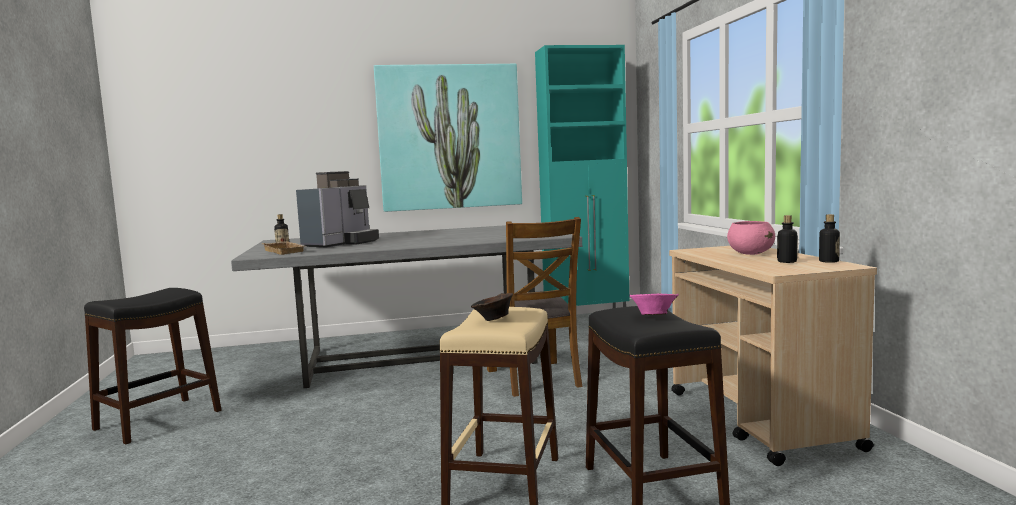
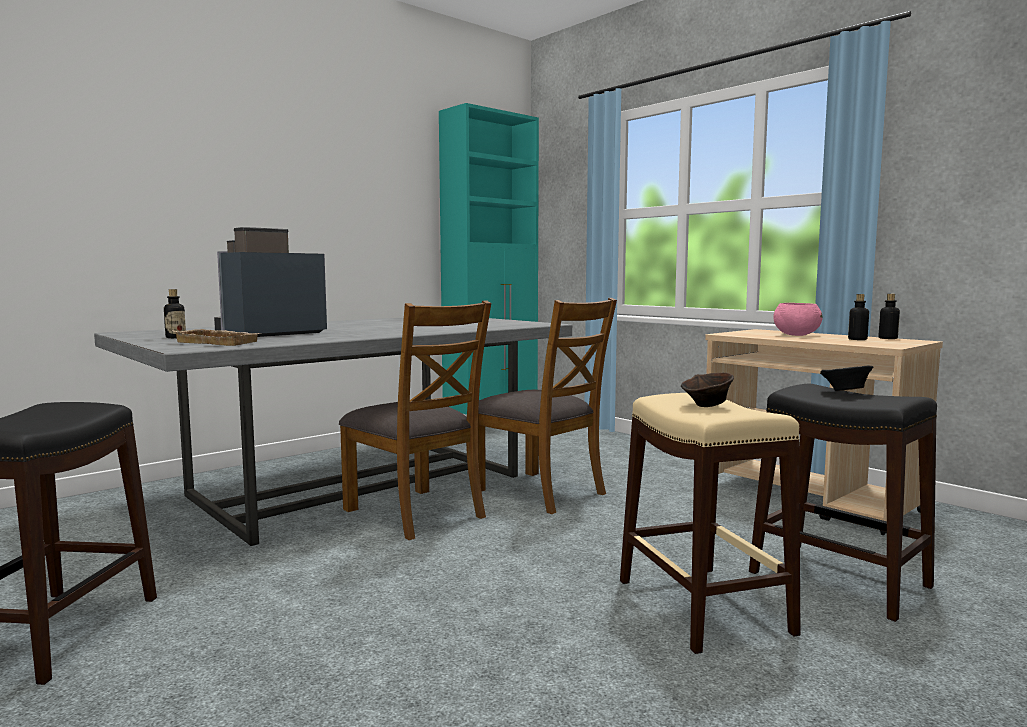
camera: 30 degrees left, 0 degrees up
coffee machine [296,171,379,247] -> coffee machine turned 135 degrees counterclockwise [214,227,327,337]
picture [374,64,522,212] -> none
pink bowl [629,293,679,315] -> black bowl [820,365,874,391]
none -> brown chair [339,301,491,540]

